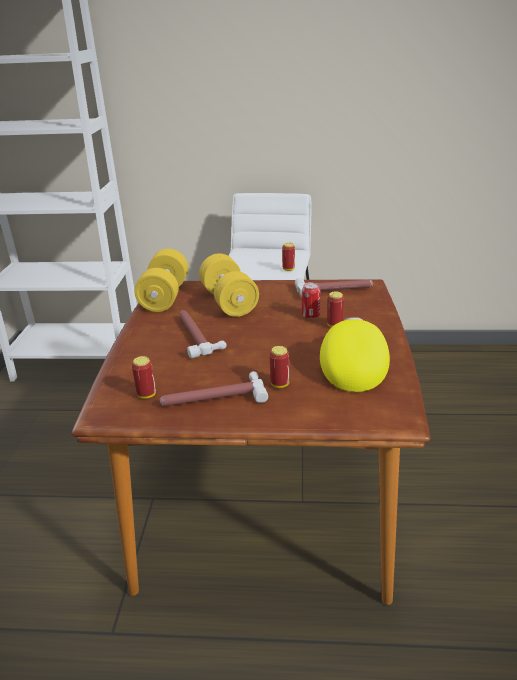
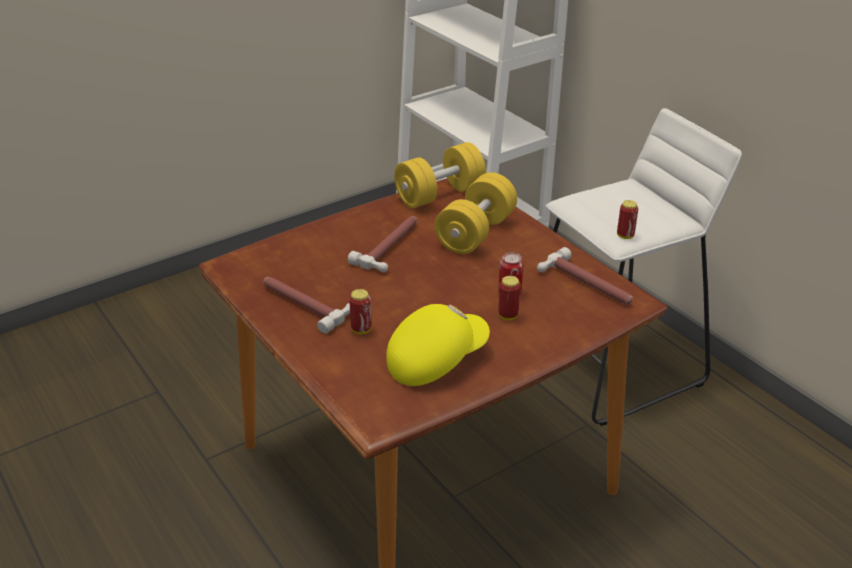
camera: 50 degrees right, 5 degrees up
can [132,356,156,399] -> none

